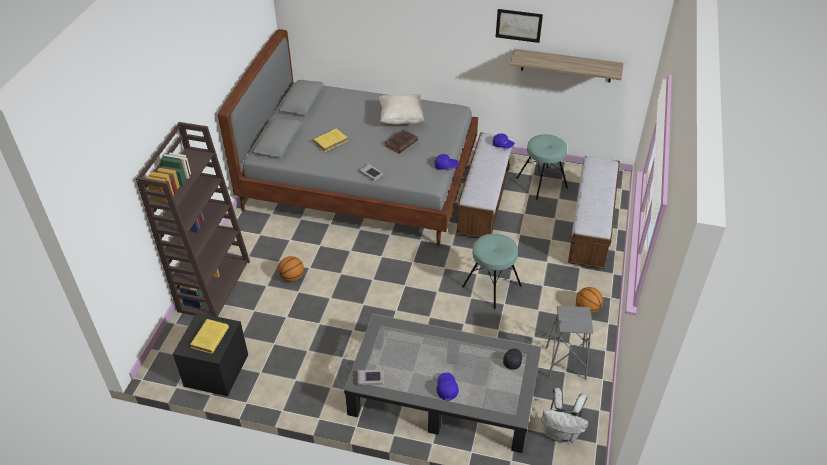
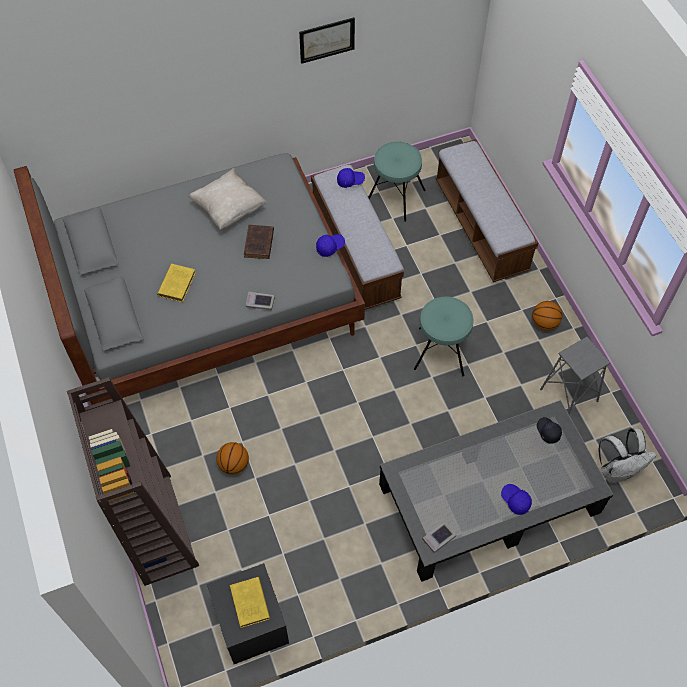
camera: 35 degrees left, 15 degrees up
shelf [510,49,623,82] -> none

